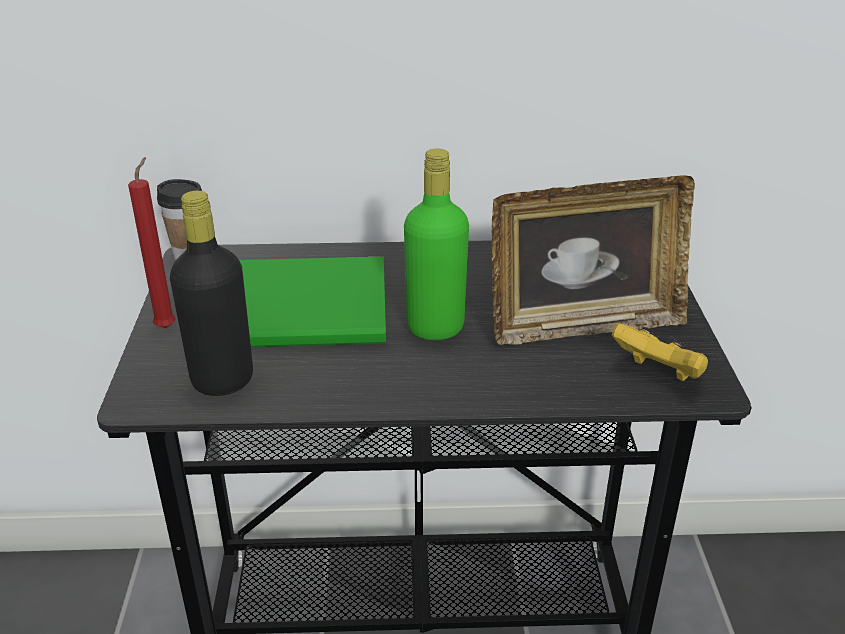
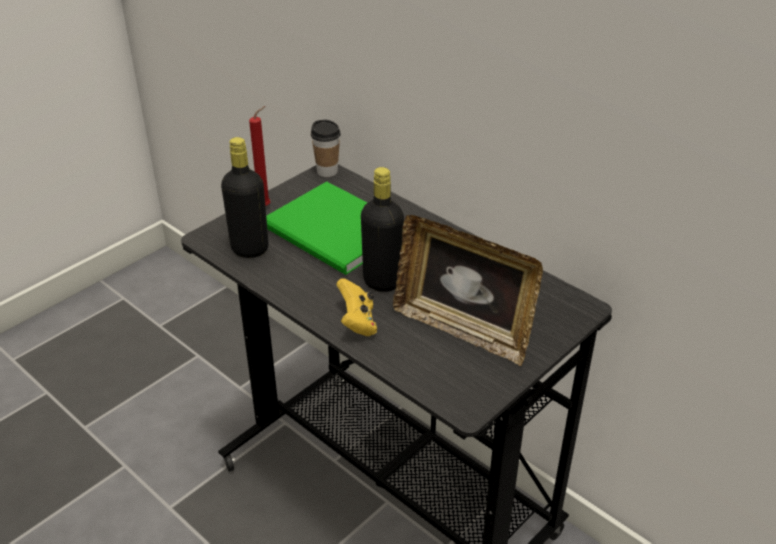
camera: 45 degrees right, 5 degrees up
green bottle [404,149,469,340] -> black bottle [361,167,404,292]
yellow game controller [612,323,708,381] -> yellow game controller moved to [336,278,377,336]

